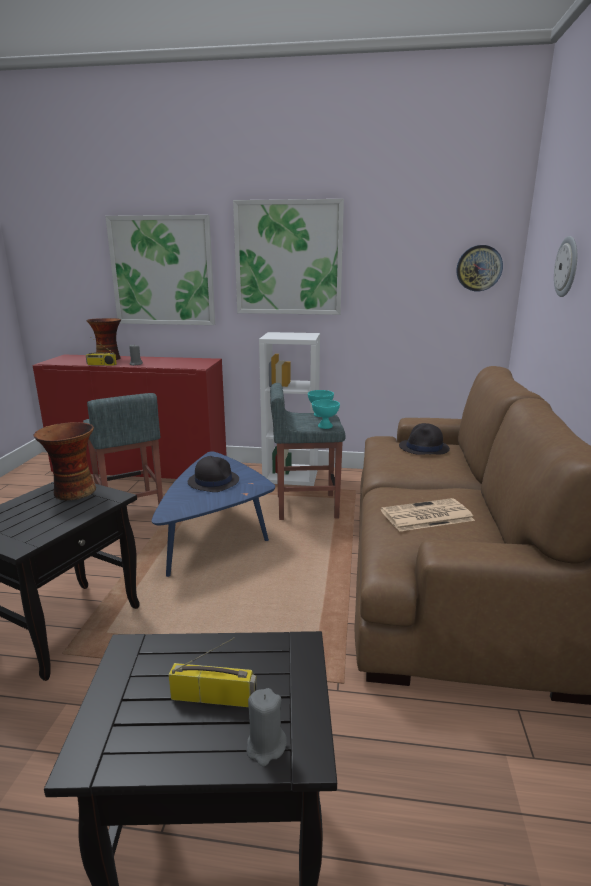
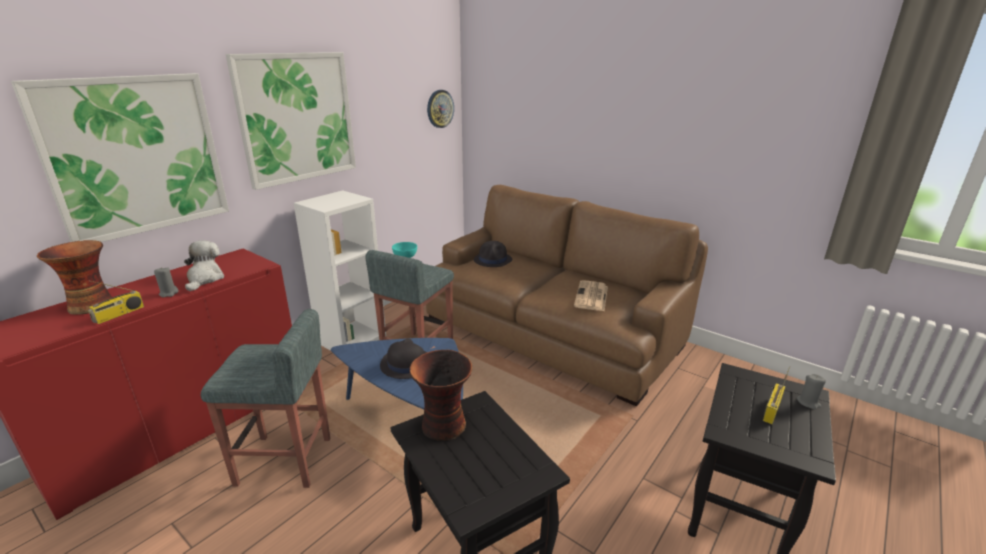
camera: 60 degrees left, 5 degrees up
turquoise bowl [312,400,340,429] -> none
wall clock [554,236,577,297] -> none
none -> plush toy [184,241,224,291]

